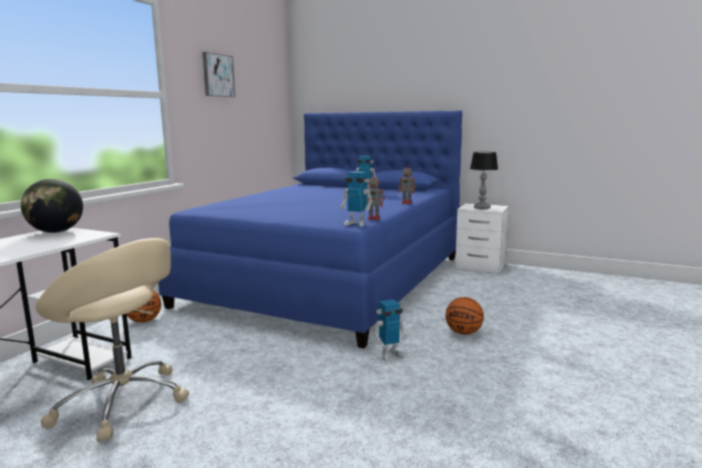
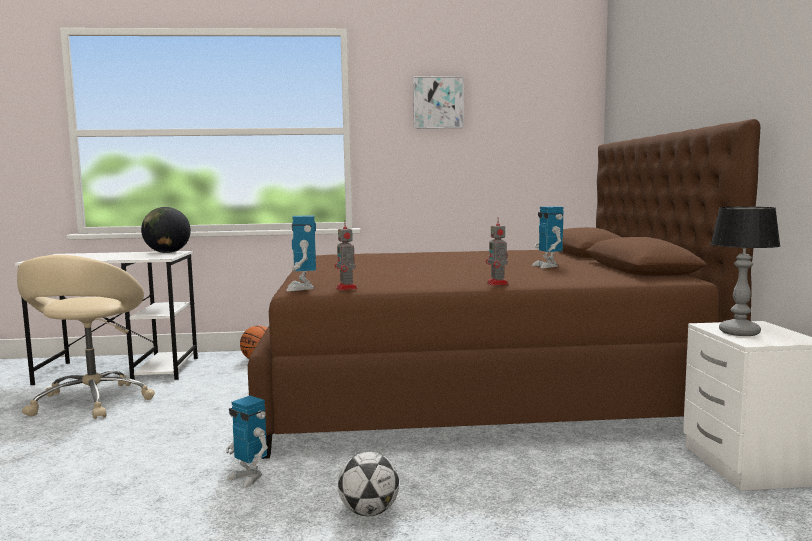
camera: 60 degrees right, 5 degrees down
blue bed [158,110,462,348] -> brown bed [248,119,760,459]
basketball [446,297,484,335] -> football [338,452,399,516]

